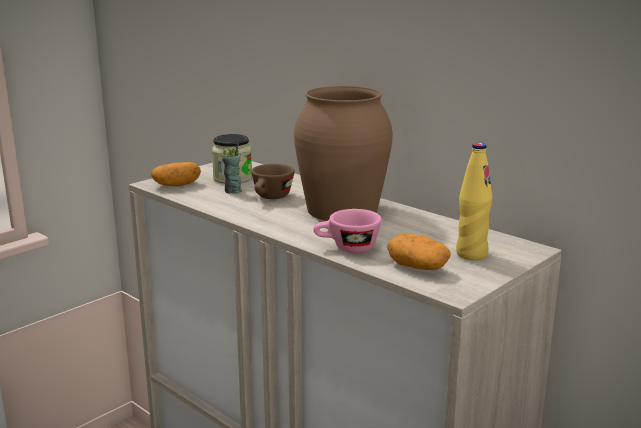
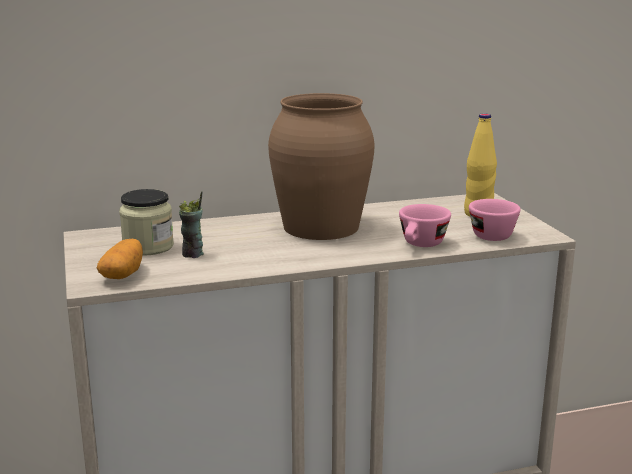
camera: 60 degrees left, 0 degrees up
brown cup [251,164,295,199] -> none
potato [387,233,451,270] -> pink cup [469,199,521,241]

